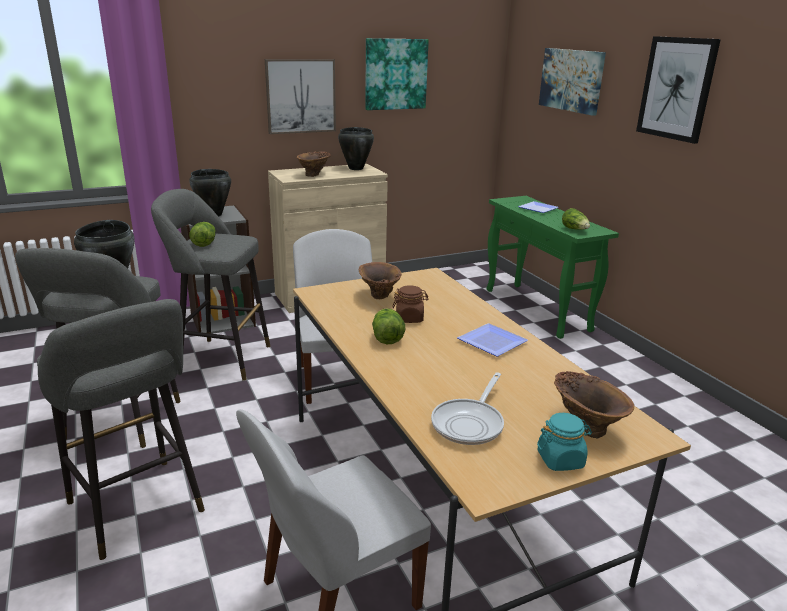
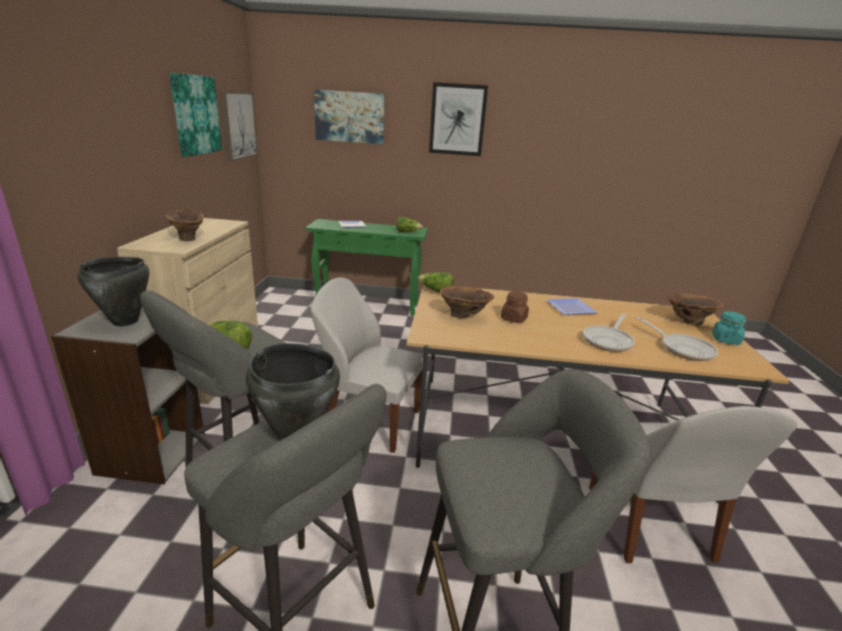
camera: 60 degrees left, 0 degrees up
picture [265,59,336,134] -> picture moved to [220,91,258,161]
black cooking pot [338,127,374,170] -> none
lettuce [372,308,405,344] -> lettuce moved to [418,272,454,293]
none -> frying pan [583,313,634,352]

